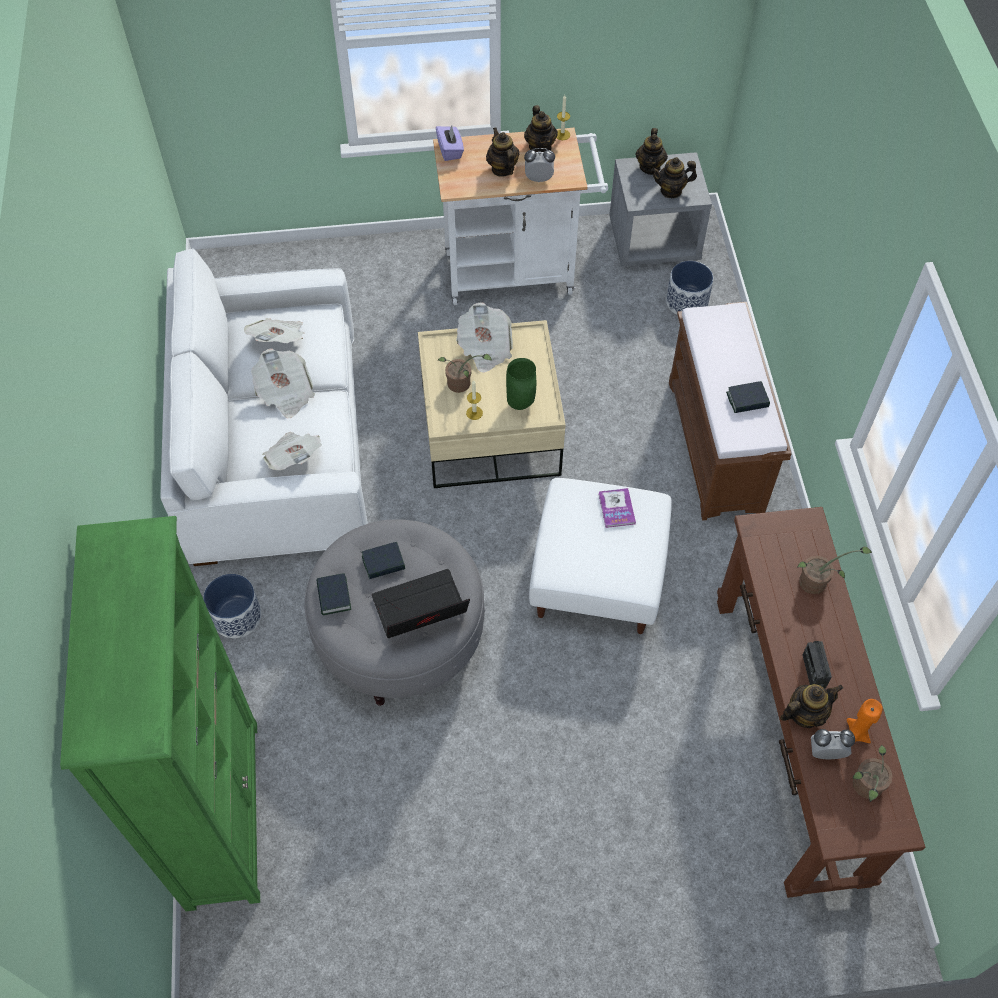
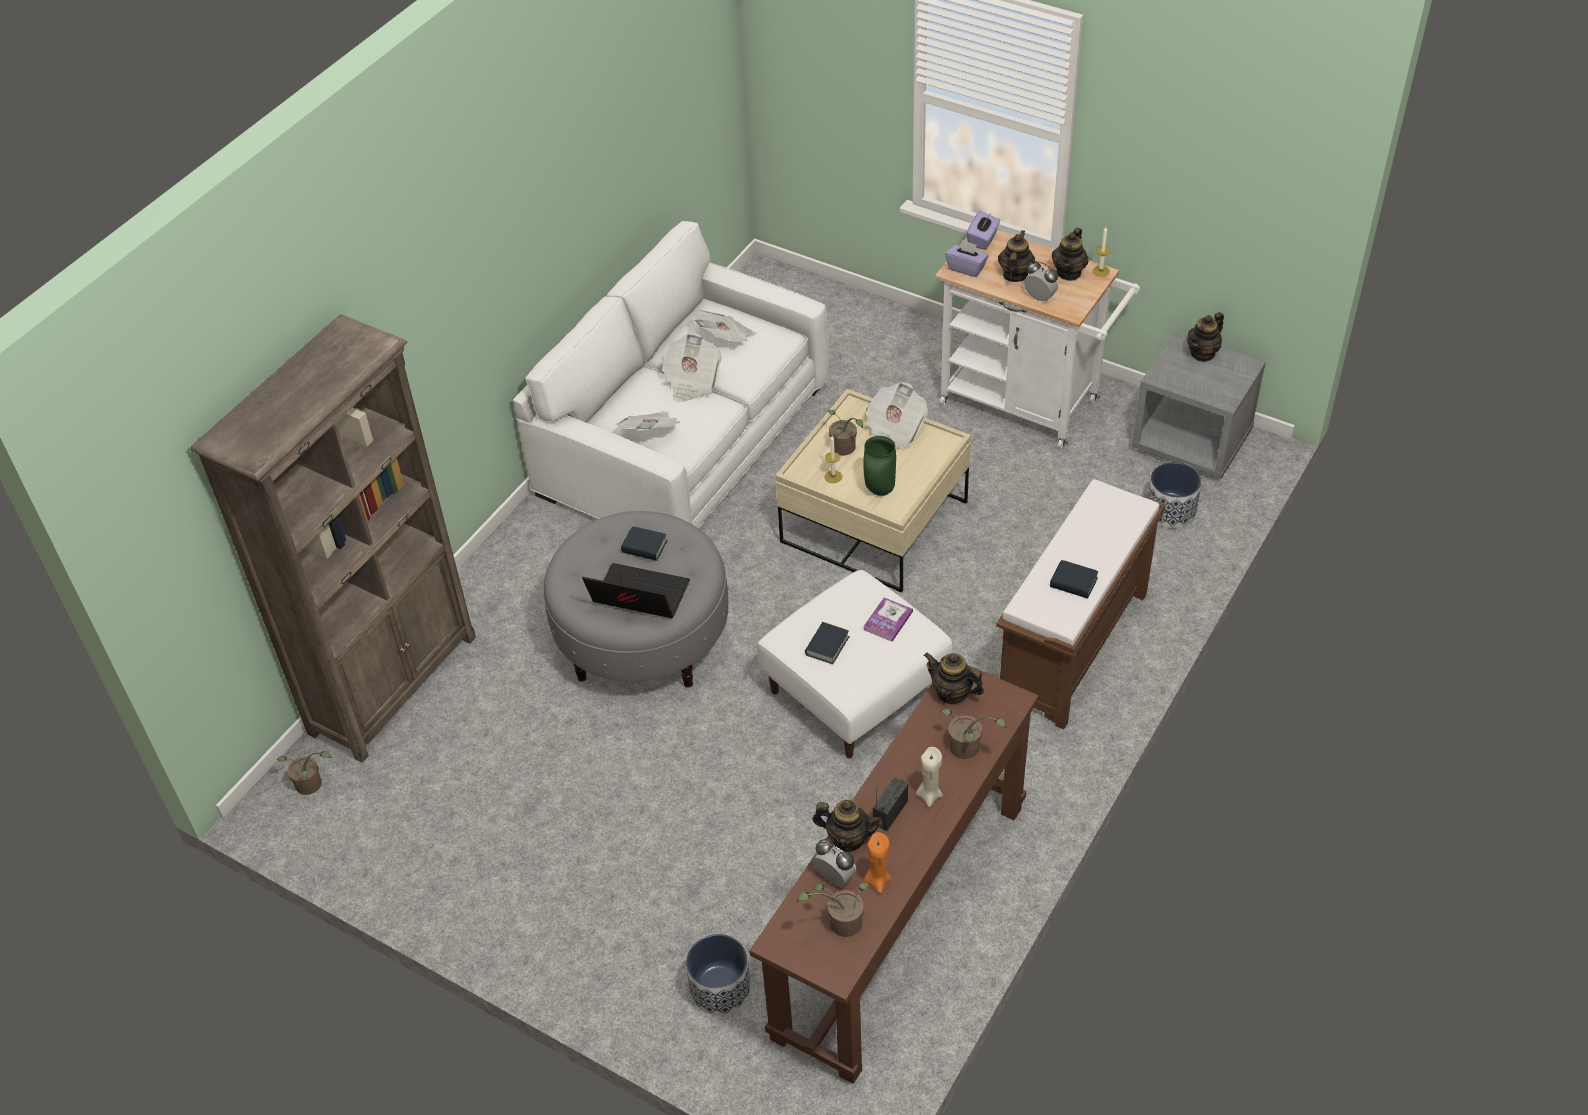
camera: 40 degrees right, 10 degrees down
green bookcase [60,516,260,911] -> brown bookcase [190,314,476,763]
planter [203,574,261,638] -> planter moved to [686,934,751,1015]
book [316,573,351,615] -> book moved to [805,622,850,664]
teapot [651,157,697,198] -> teapot moved to [924,652,984,705]
none -> potted plant [277,751,331,795]
none -> beige candle [916,747,943,807]
none -> purple tissue box [945,240,989,277]

